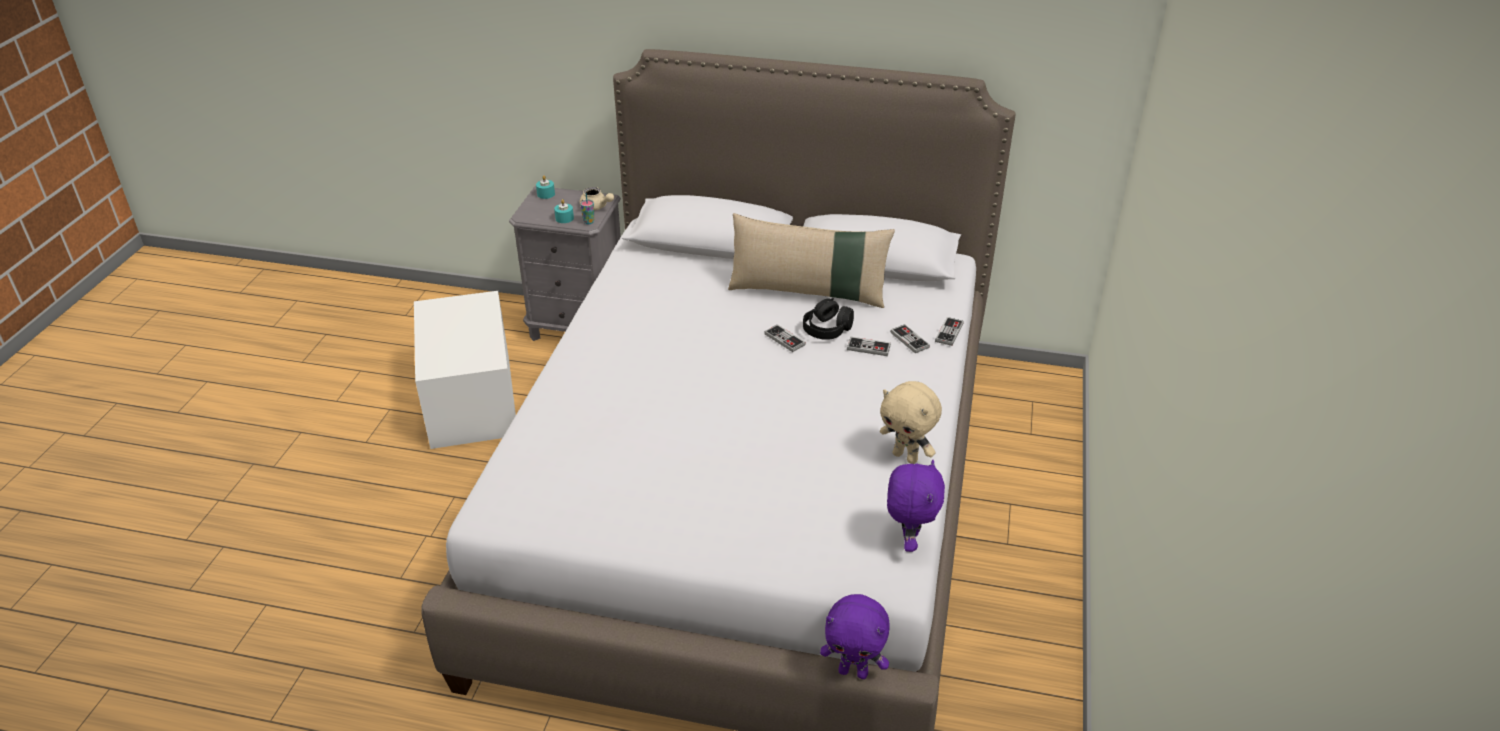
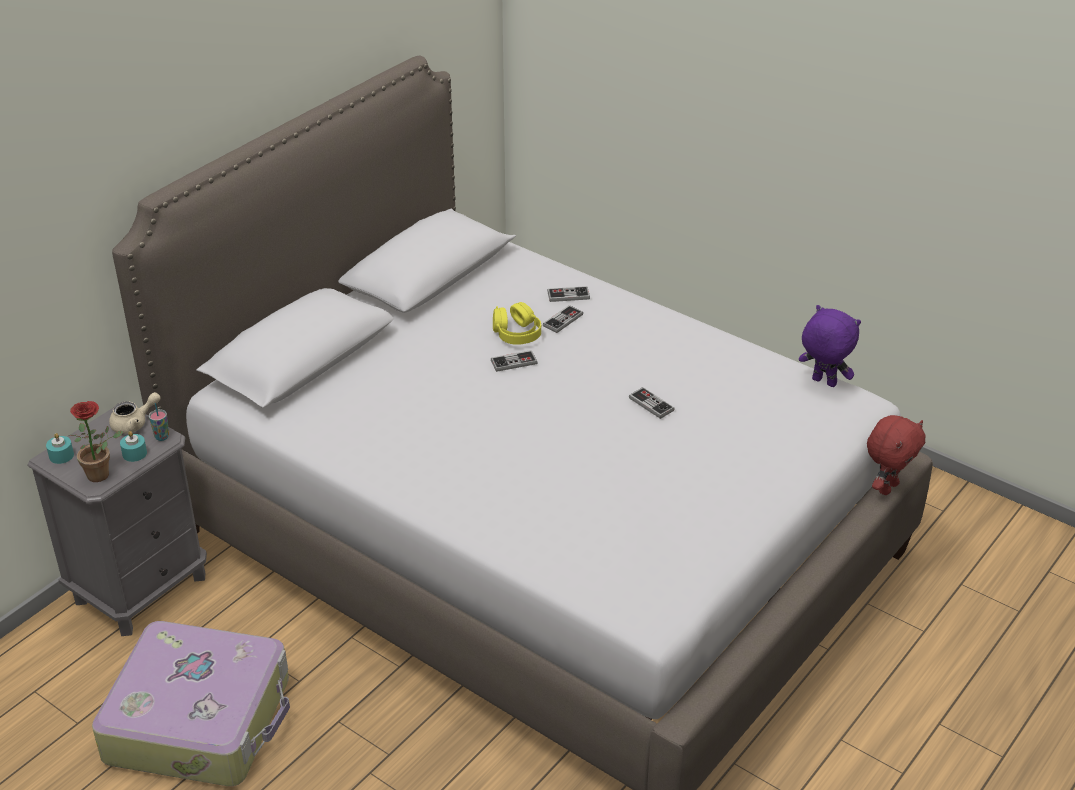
camera: 65 degrees left, 0 degrees up
white storage box [414,291,516,449] -> suitcase [92,621,290,786]
beige pillow [728,213,895,308] -> none
black headphones [803,298,854,340] -> yellow headphones [493,302,541,345]
purple plush toy [820,594,890,679] -> red plush toy [867,415,925,495]
beige plush toy [880,381,942,464] -> none
game controller [935,317,964,346] -> game controller moved to [629,387,674,419]
none -> potted plant [69,401,124,482]

